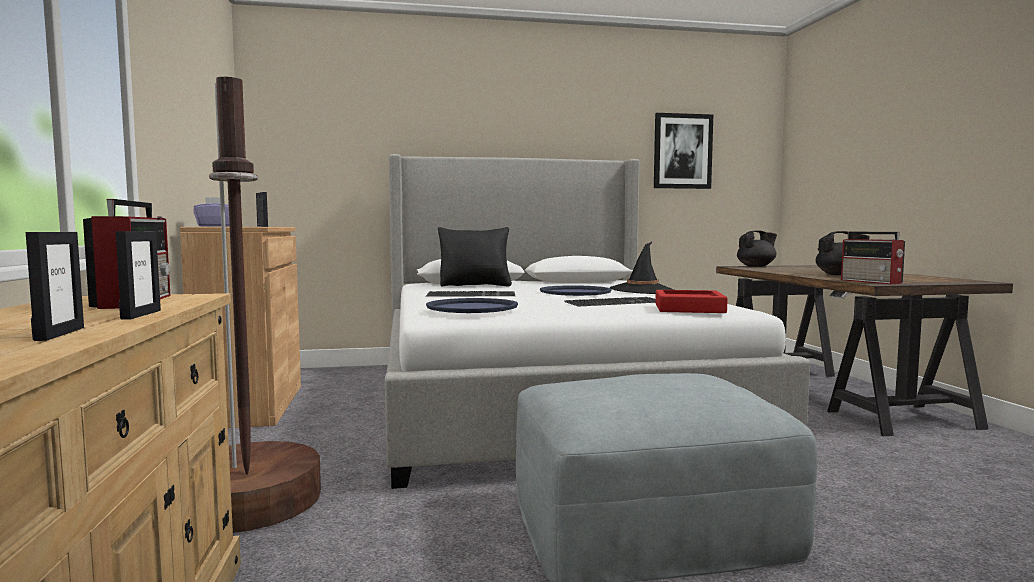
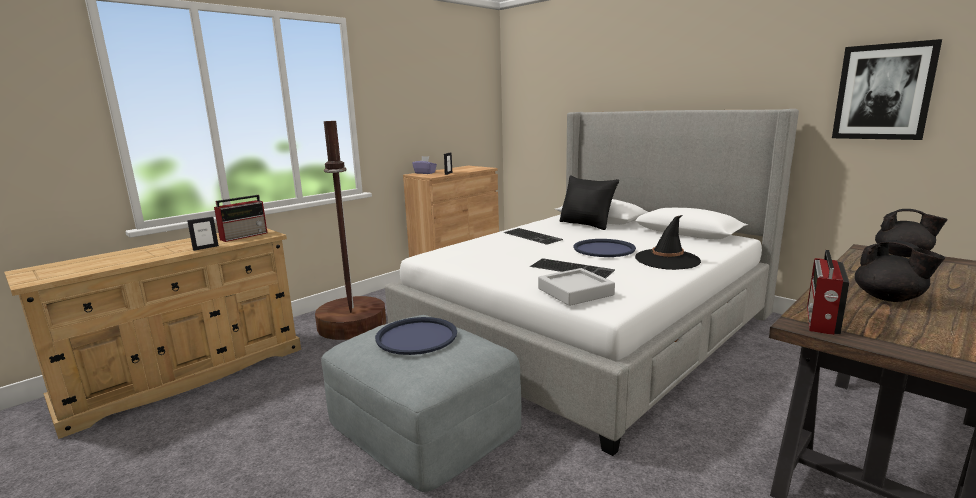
camera: 55 degrees right, 10 degrees up
picture frame [26,232,84,341] -> none
blue tray [426,298,518,313] -> blue tray moved to [375,317,457,355]
red tray [655,290,728,313] -> grey tray [538,268,615,306]

